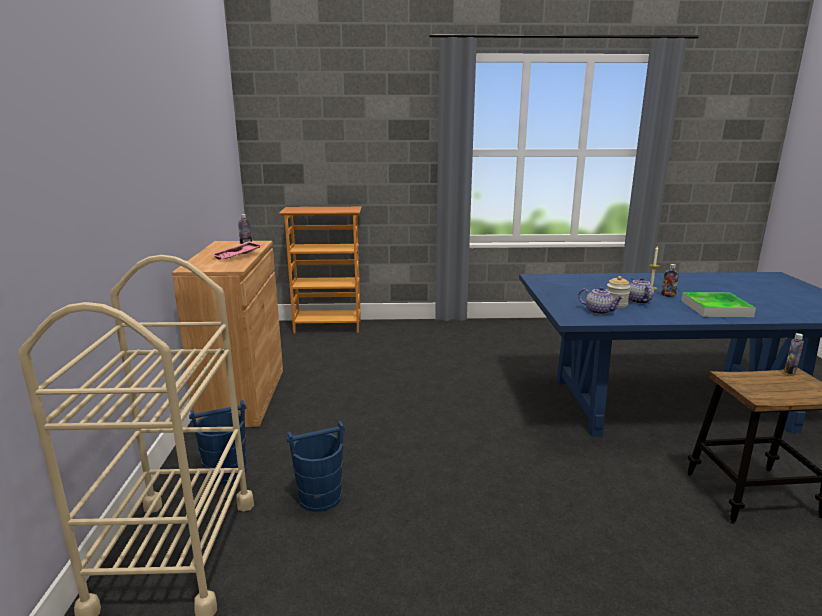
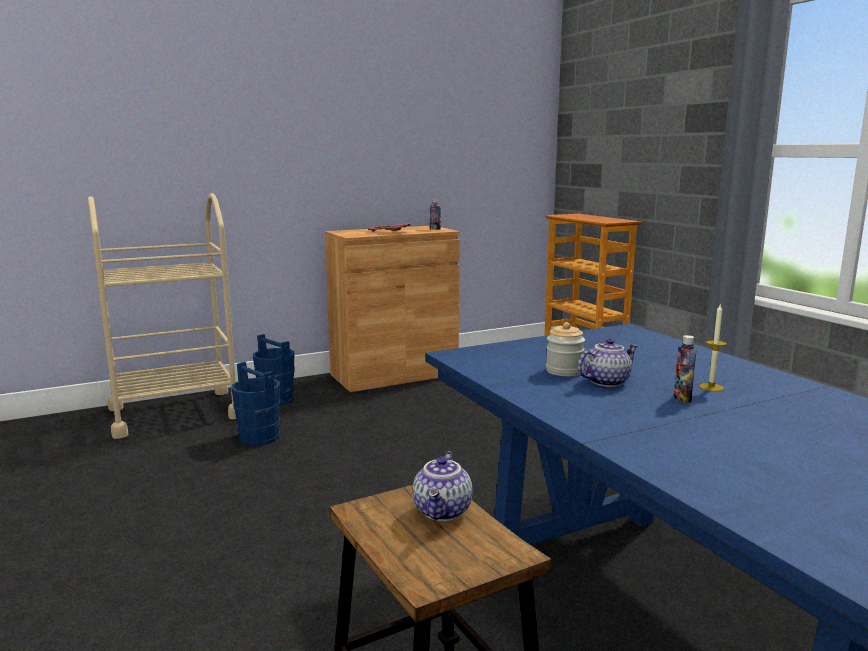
camera: 65 degrees right, 5 degrees down
teapot [578,287,624,315] -> teapot moved to [413,451,472,521]
tray [681,292,756,317] -> none
bottle [784,333,804,374] -> none

